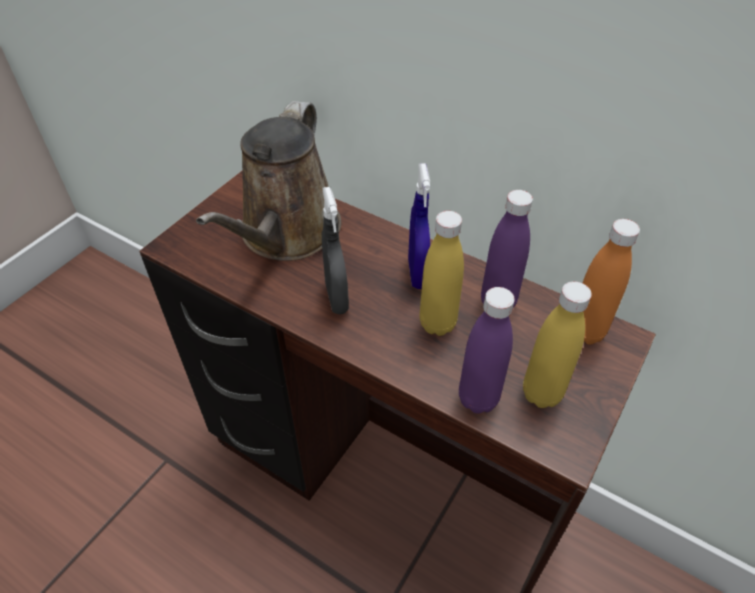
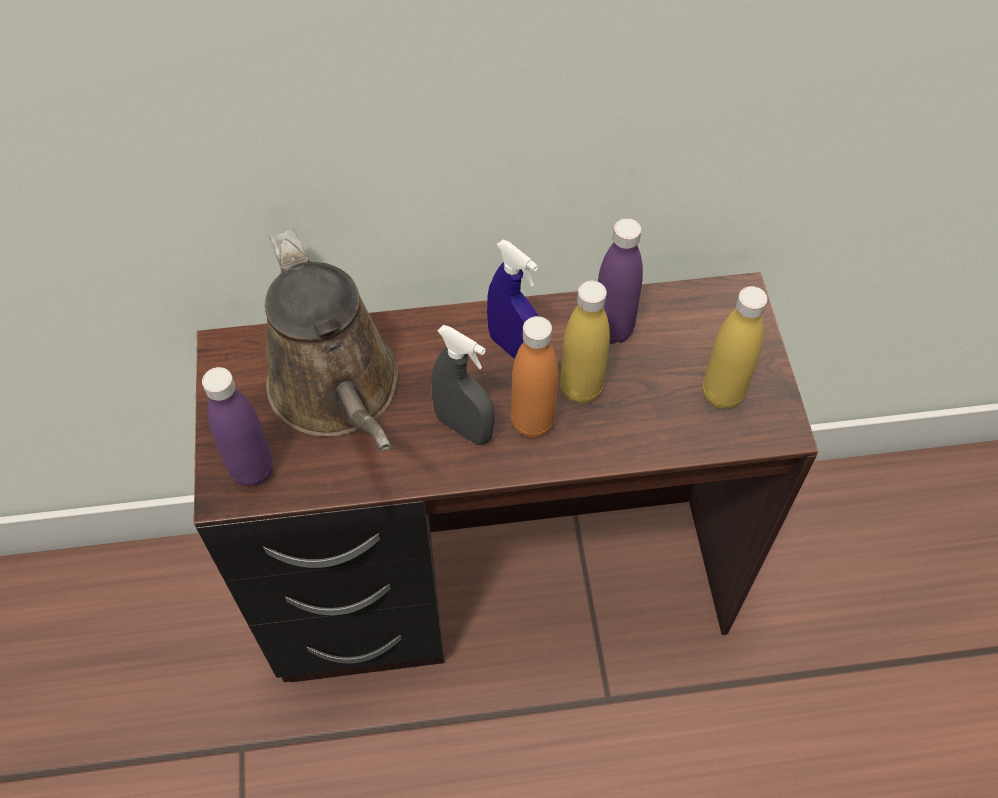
camera: 40 degrees left, 10 degrees up
purple bottle [459,287,515,414] -> purple bottle moved to [202,367,273,486]
orange bottle [583,219,640,344] -> orange bottle moved to [511,316,558,438]

